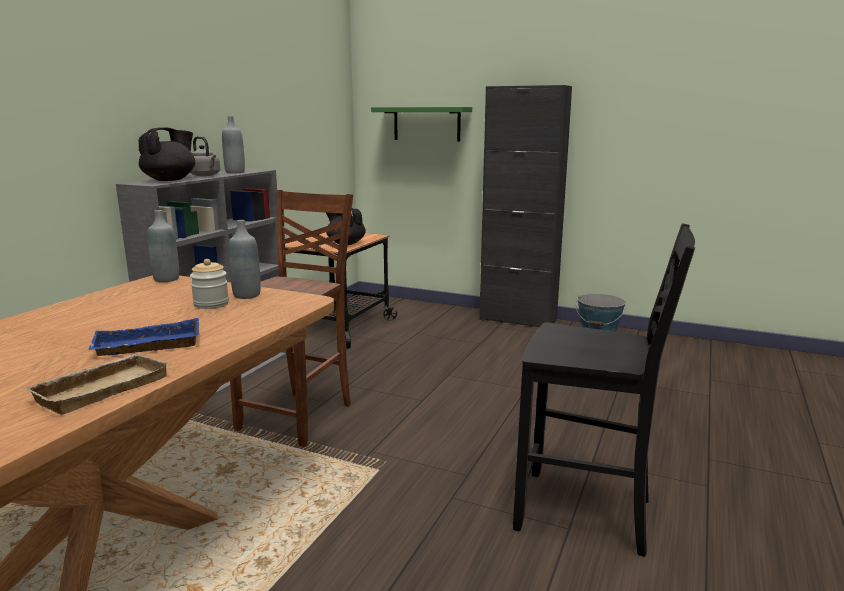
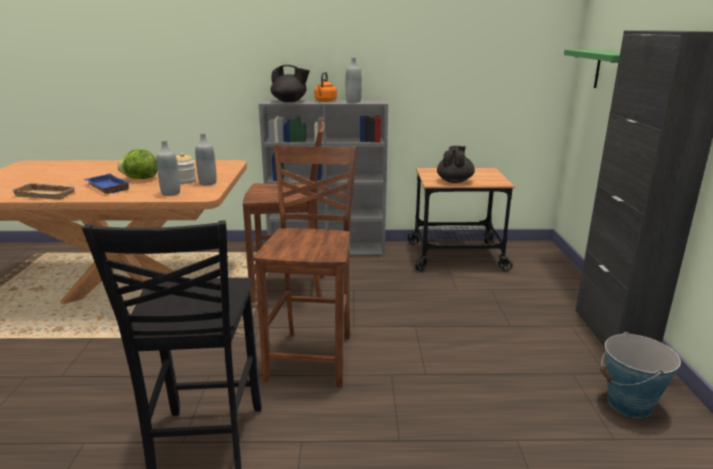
camera: 65 degrees right, 5 degrees up
grey bottle [147,210,179,282] -> grey bottle moved to [156,140,180,196]
grey kettle [190,136,220,176] -> orange kettle [314,72,337,102]
none -> lettuce [117,149,157,179]
none -> brown chair [253,144,357,387]

